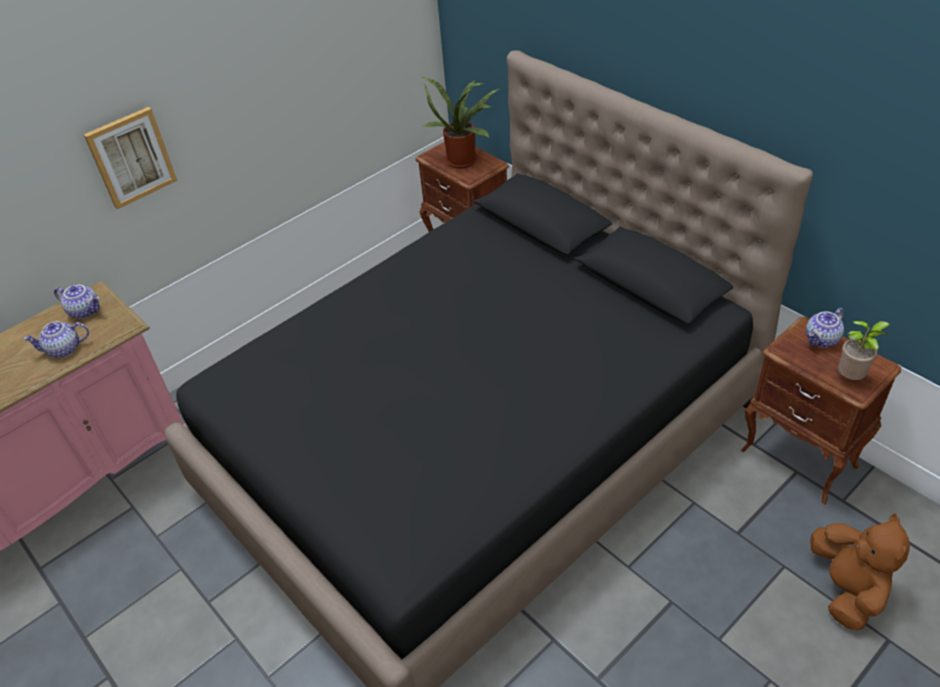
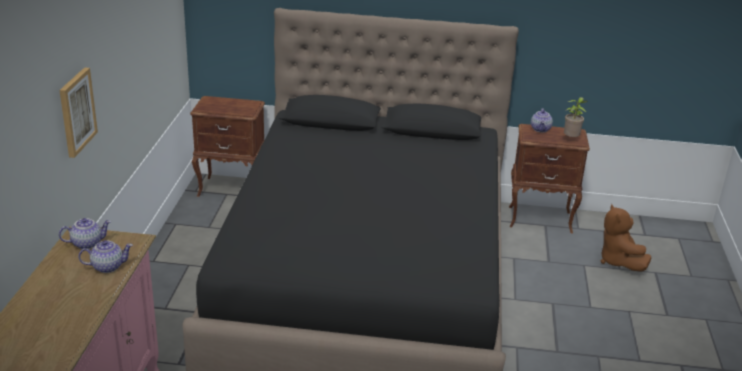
camera: 45 degrees left, 15 degrees down
teapot [23,321,89,358] -> teapot turned 135 degrees counterclockwise [78,240,133,273]
potted plant [420,76,499,168] -> none
brown plush toy [810,513,910,630] -> brown plush toy turned 150 degrees counterclockwise [600,204,652,272]

